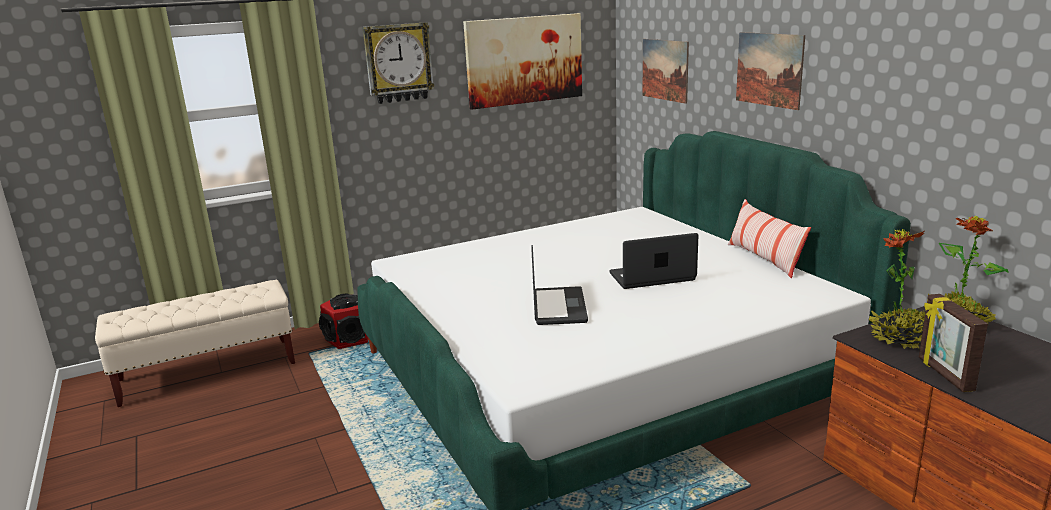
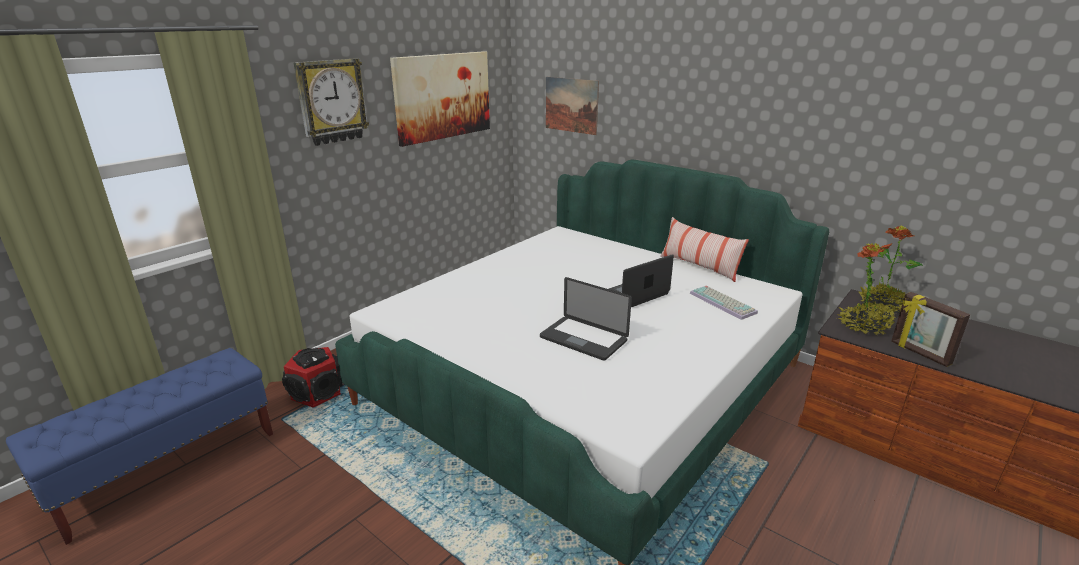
camera: 25 degrees left, 5 degrees up
beige bench [95,280,295,407] -> blue bench [6,348,273,545]
laptop [531,245,588,325] -> laptop turned 150 degrees clockwise [540,277,632,361]
picture [736,32,805,110] -> none
none -> keyboard [690,286,758,320]

